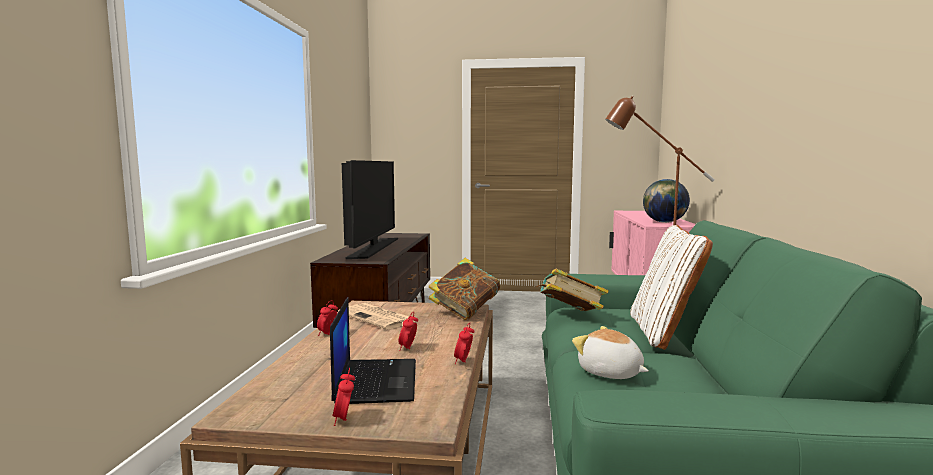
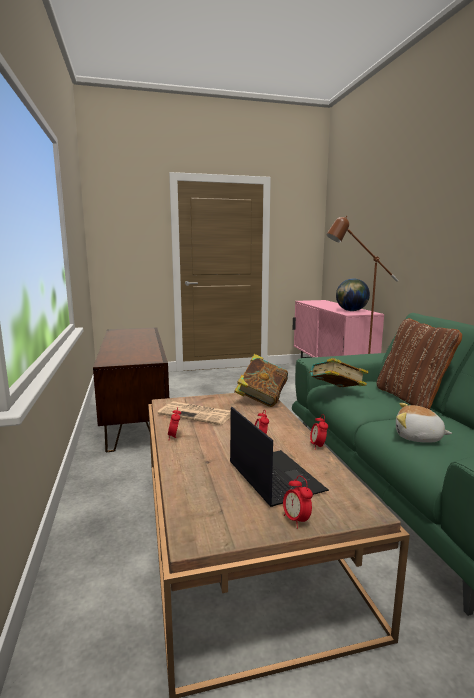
camera: 20 degrees left, 5 degrees up
television [342,160,398,259] -> none
white pillow [630,225,713,350] -> brown pillow [377,318,462,410]

